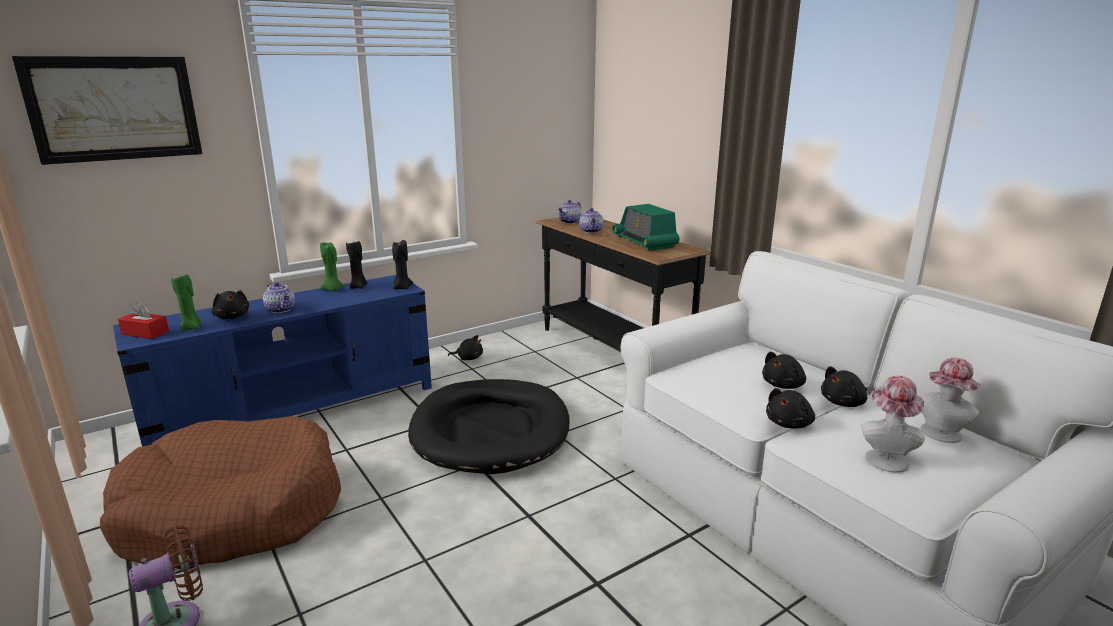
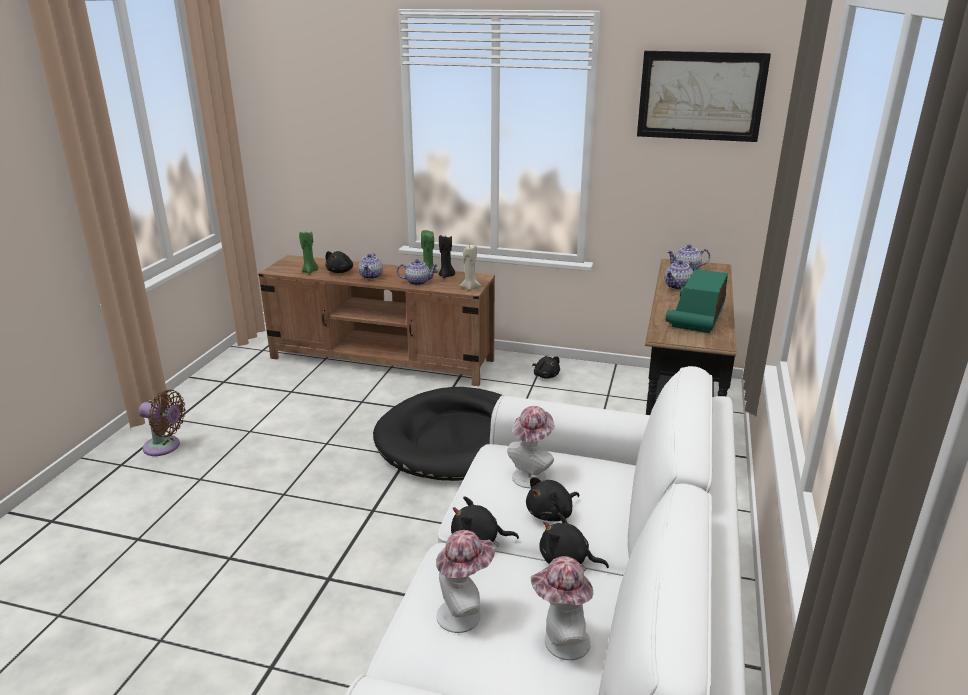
camera: 50 degrees right, 5 degrees up
picture [12,56,202,165] -> picture moved to [637,51,771,142]
brown dog bed [100,416,341,569] -> none
blue tv stand [113,275,432,446] -> brown tv stand [258,255,495,386]
red tissue box [118,302,169,339] -> none
black candle [392,240,413,290] -> beige candle [459,245,481,290]
black plush toy [762,352,806,389] -> black plush toy turned 45 degrees counterclockwise [526,477,580,521]
none -> teapot [397,259,438,285]
none -> hat [507,406,555,488]

